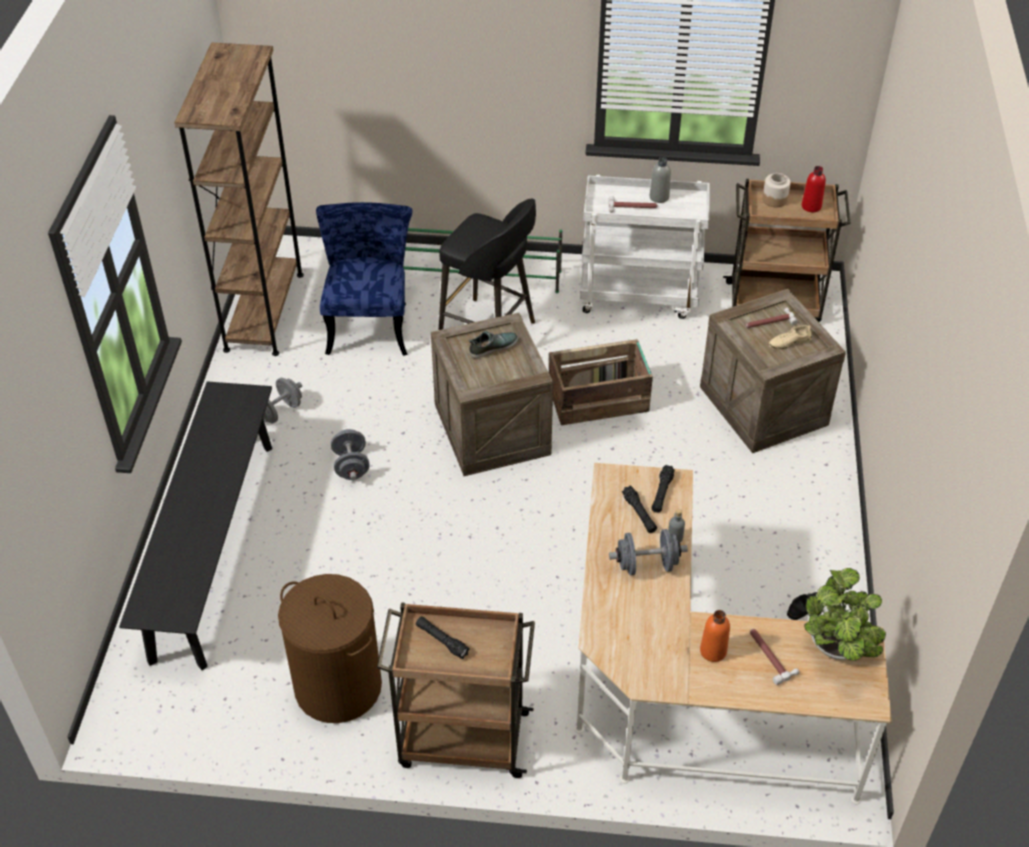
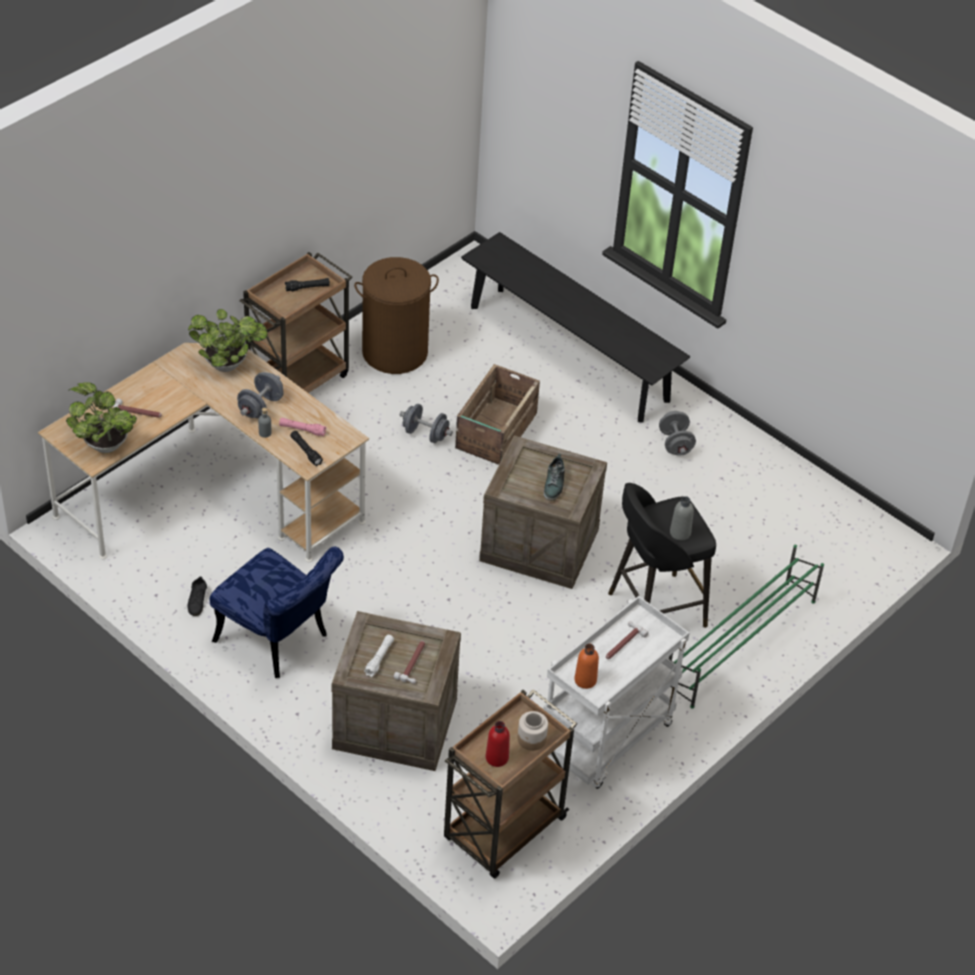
camera: 125 degrees right, 0 degrees up
brown bookcase [174,42,304,356] -> none
blue chair [316,202,412,356] -> blue chair moved to [210,546,344,678]
grey dumbbell [331,429,370,480] -> grey dumbbell moved to [400,404,453,443]
crate [549,339,653,425] -> crate moved to [455,364,540,465]
black flashlight [622,485,657,533] -> pink flashlight [279,418,326,436]
grey bottle [650,157,671,203] -> grey bottle moved to [670,496,694,540]
orange bottle [700,610,730,662] -> orange bottle moved to [574,644,599,689]
beige shoe [769,325,812,350] -> white flashlight [364,635,394,677]
none -> potted plant [188,309,268,372]

